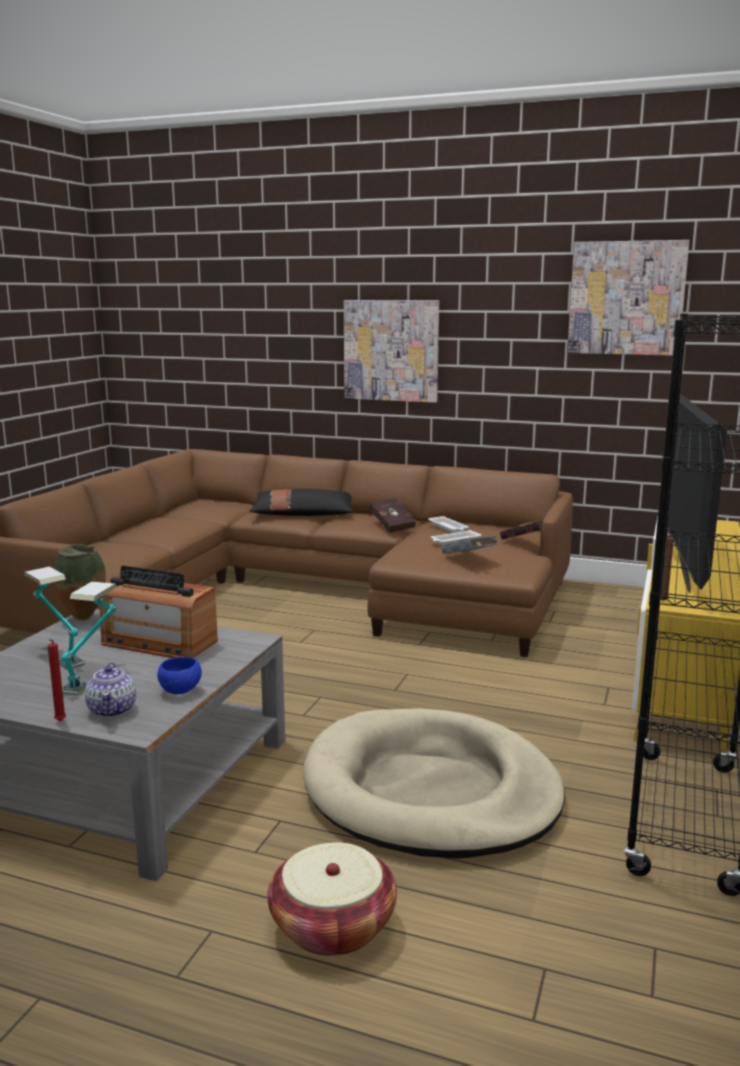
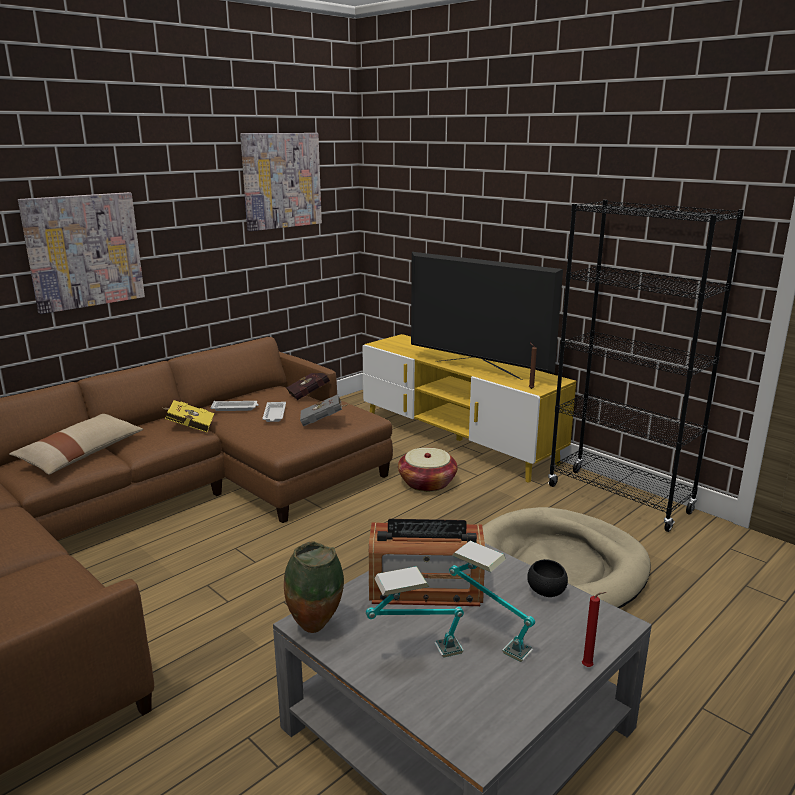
camera: 65 degrees left, 5 degrees up
teapot [85,662,136,718] -> none
radio [99,566,218,658] -> radio turned 45 degrees clockwise [369,519,485,606]
blue bowl [157,657,202,694] -> black bowl [527,559,568,597]
black pillow [249,489,352,516] -> beige pillow [9,414,143,475]
basket [267,842,397,956] -> basket moved to [398,448,458,492]
red book [369,498,416,533] -> yellow book [163,400,214,432]

